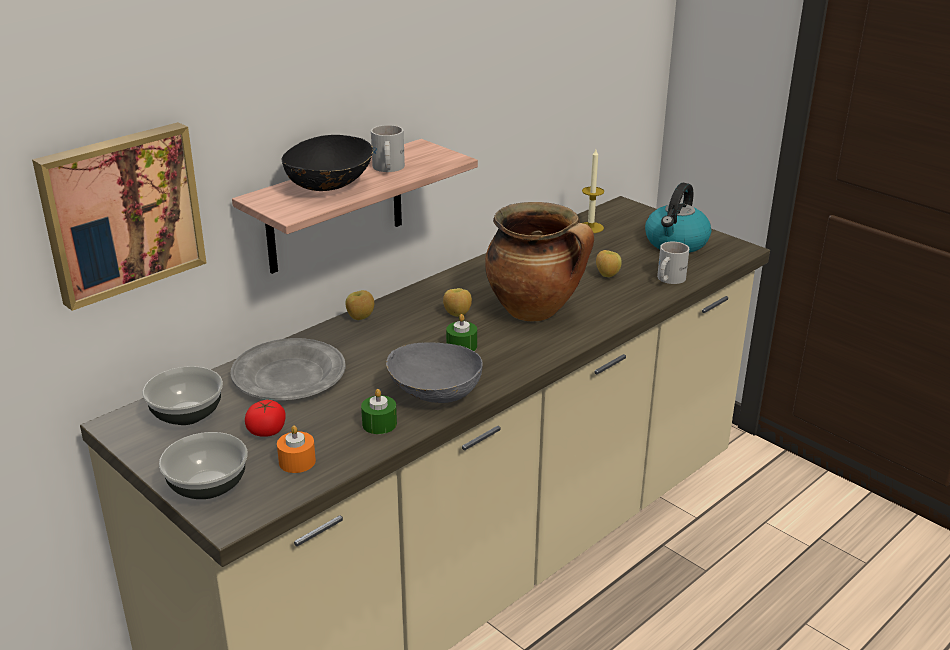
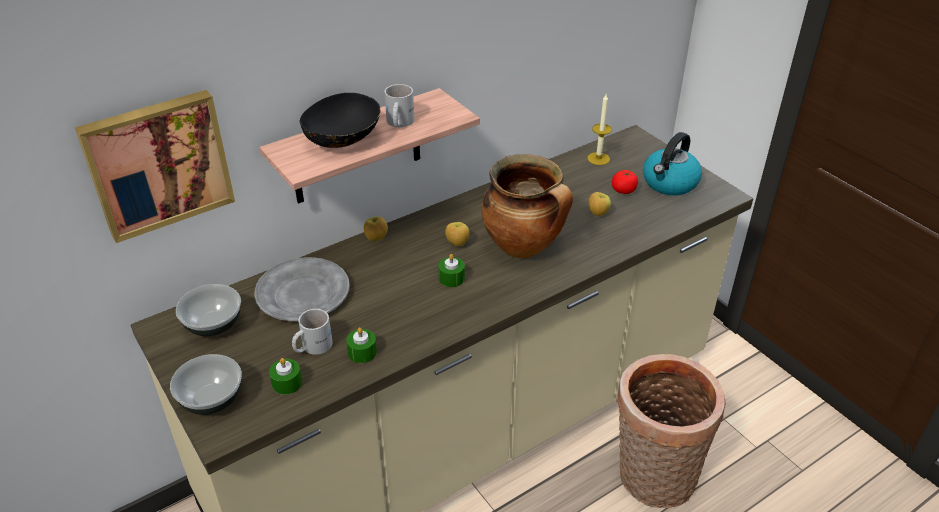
camera: 10 degrees right, 10 degrees up
tomato [245,400,286,437] -> tomato moved to [612,170,638,194]
orange candle [277,425,316,473] -> green candle [269,358,302,395]
grey bowl [386,342,483,403] -> none
white mug [657,242,689,284] -> white mug moved to [292,309,333,355]
none -> basket [616,354,726,508]

